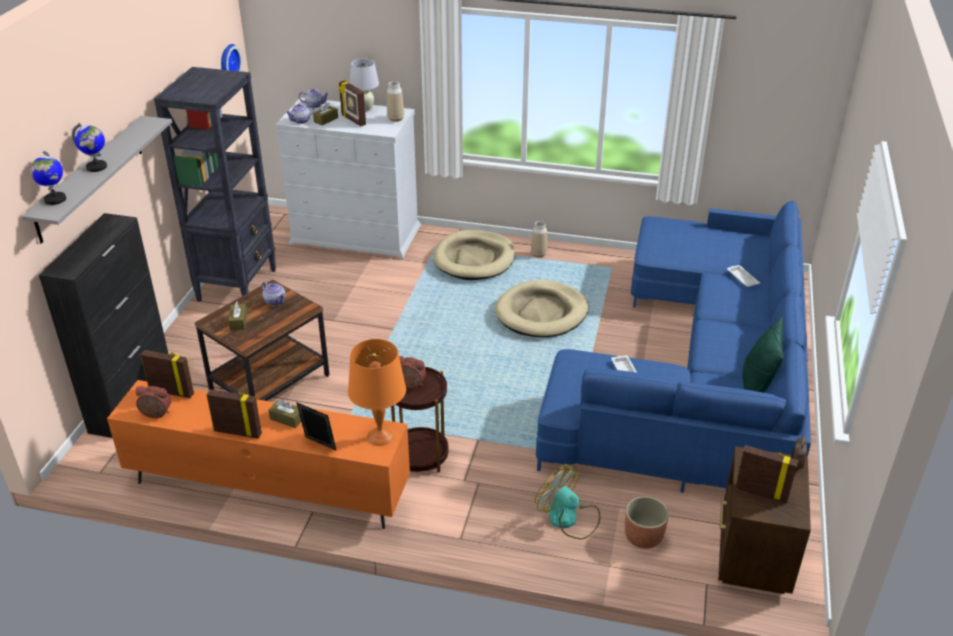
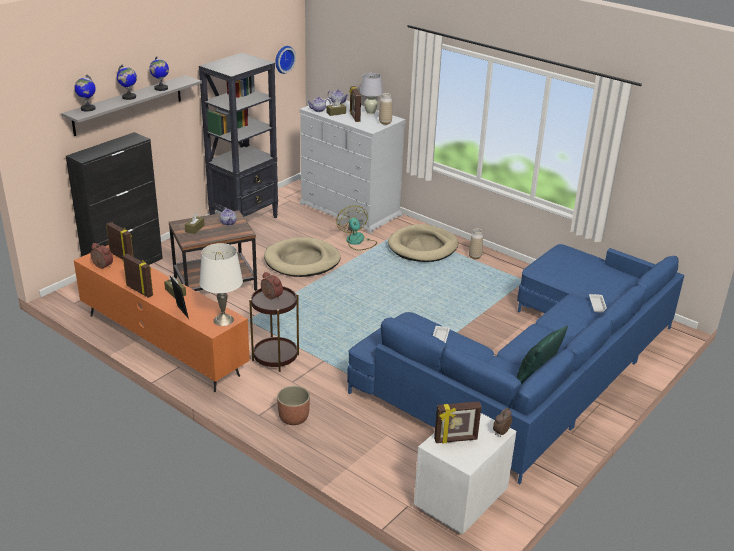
camera: 25 degrees right, 5 degrees down
orange table lamp [348,339,406,446] -> white table lamp [199,243,243,326]
beige dog bed [495,280,589,337] -> beige dog bed moved to [264,237,340,277]
fan [535,465,600,539] -> fan moved to [336,205,377,250]
planter [625,496,669,549] -> planter moved to [277,386,310,425]
brown nightstand [718,446,811,594] -> white nightstand [414,413,516,535]
picture frame [735,445,798,504] -> picture frame turned 120 degrees clockwise [434,401,481,444]
none -> globe [149,56,169,91]

